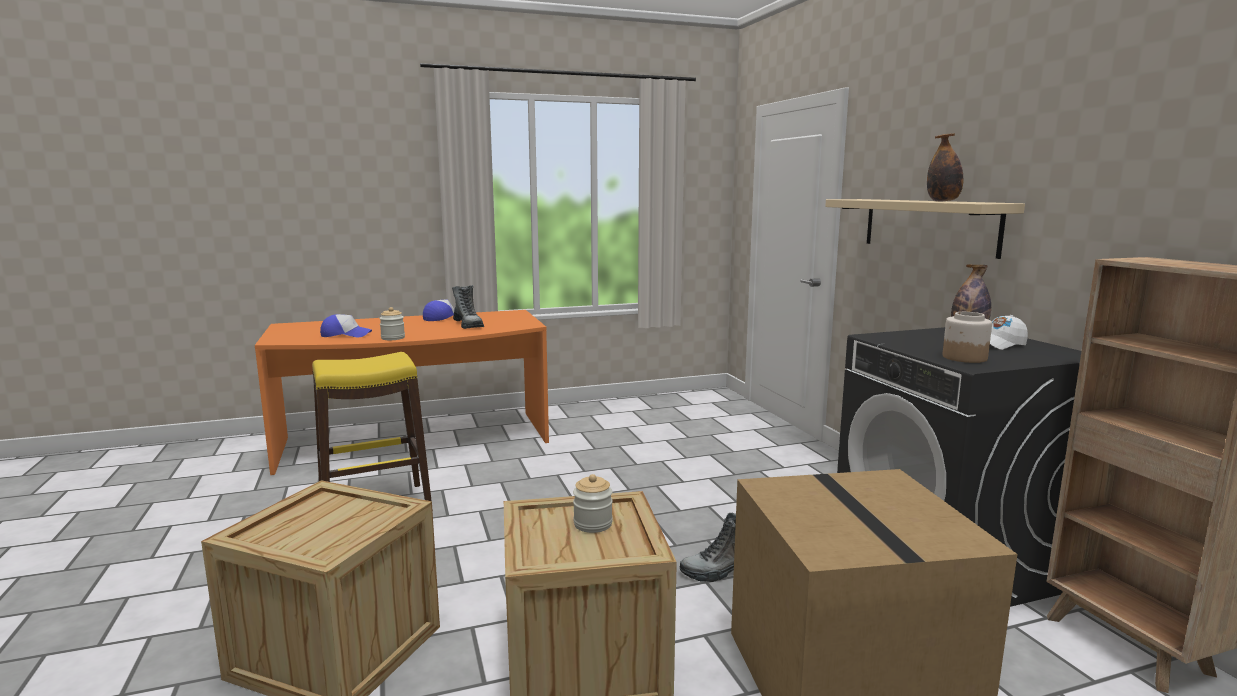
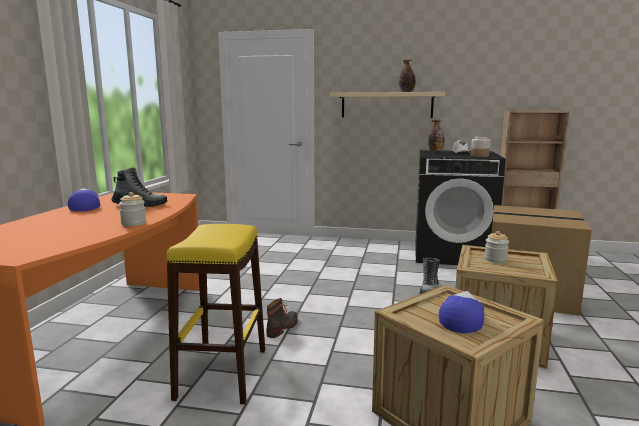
camera: 60 degrees left, 0 degrees up
cap [320,314,372,337] -> cap moved to [439,291,484,333]
none -> boot [266,298,298,338]

